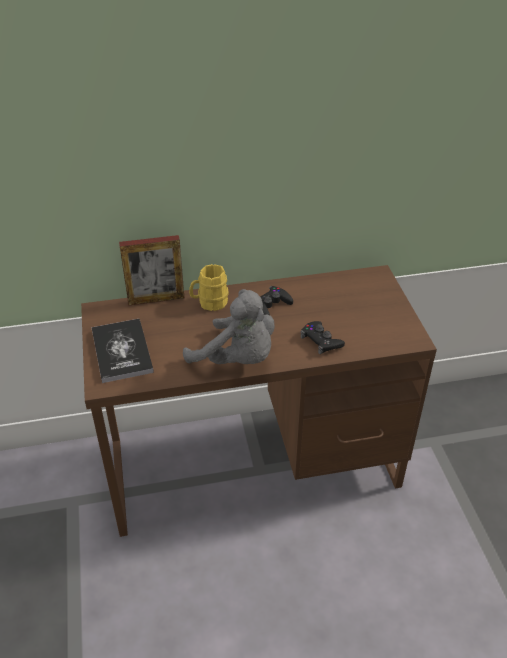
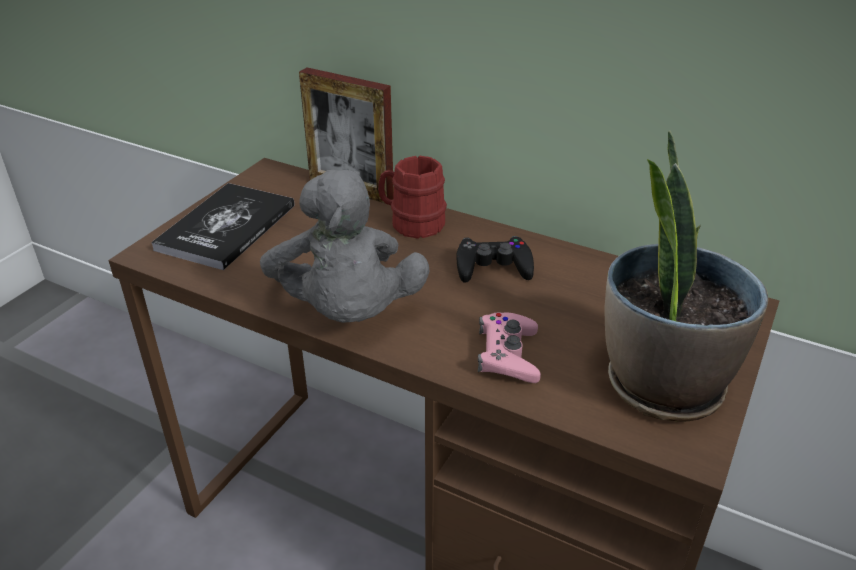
camera: 40 degrees right, 5 degrees down
yellow mug [189,264,229,311] -> red mug [378,156,447,239]
black game controller [301,321,345,354] -> pink game controller [478,312,541,383]
none -> potted plant [605,131,768,422]

